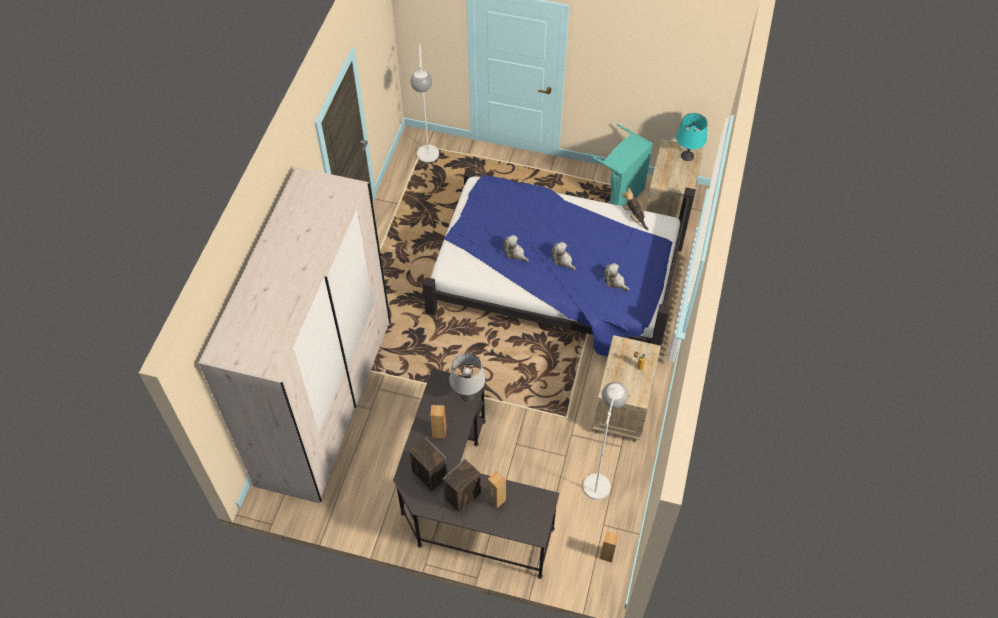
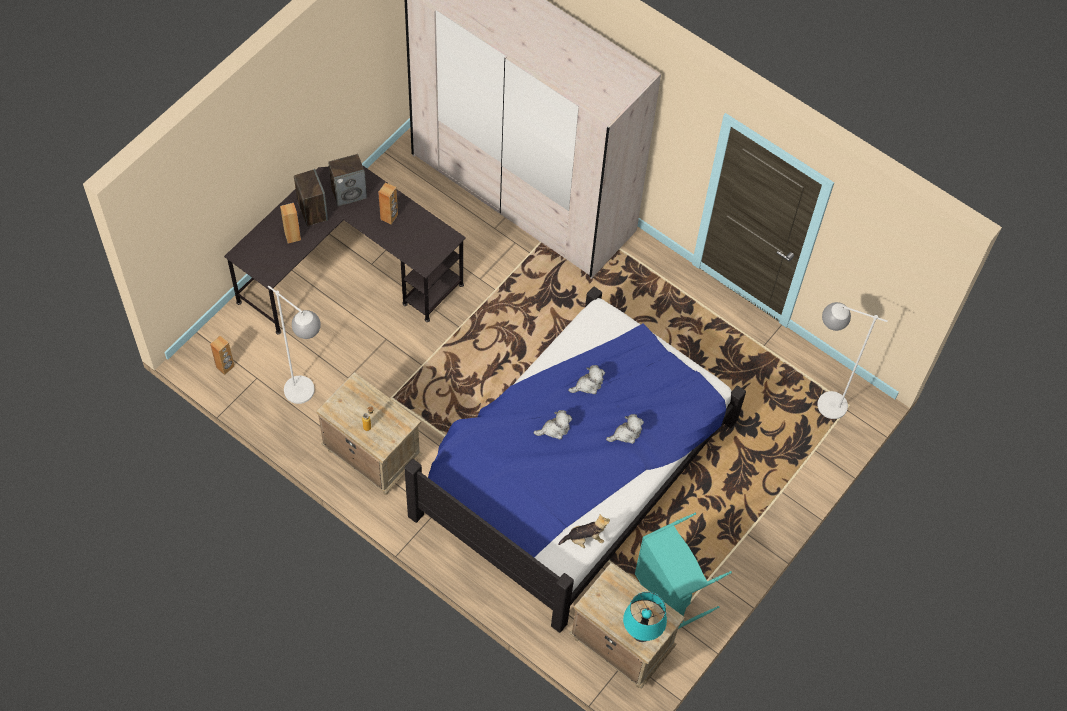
camera: 110 degrees right, 5 degrees up
grey table lamp [449,353,485,402] -> none
plush toy [603,263,630,291] -> plush toy moved to [606,414,644,444]

